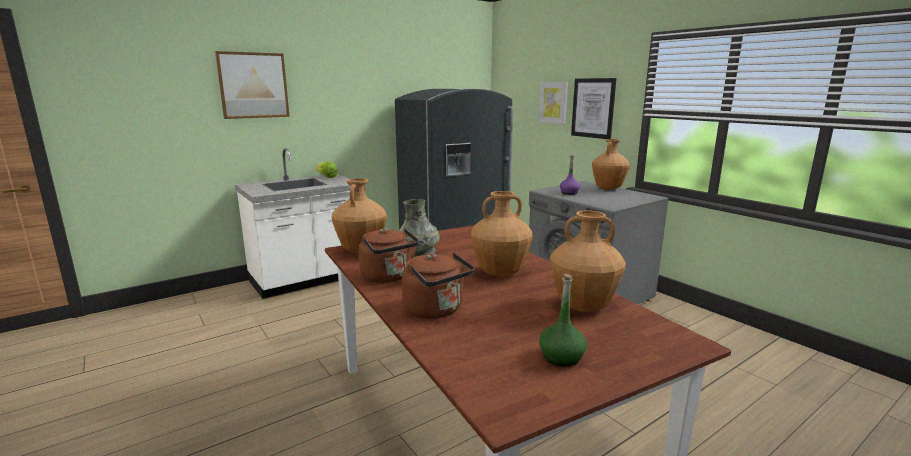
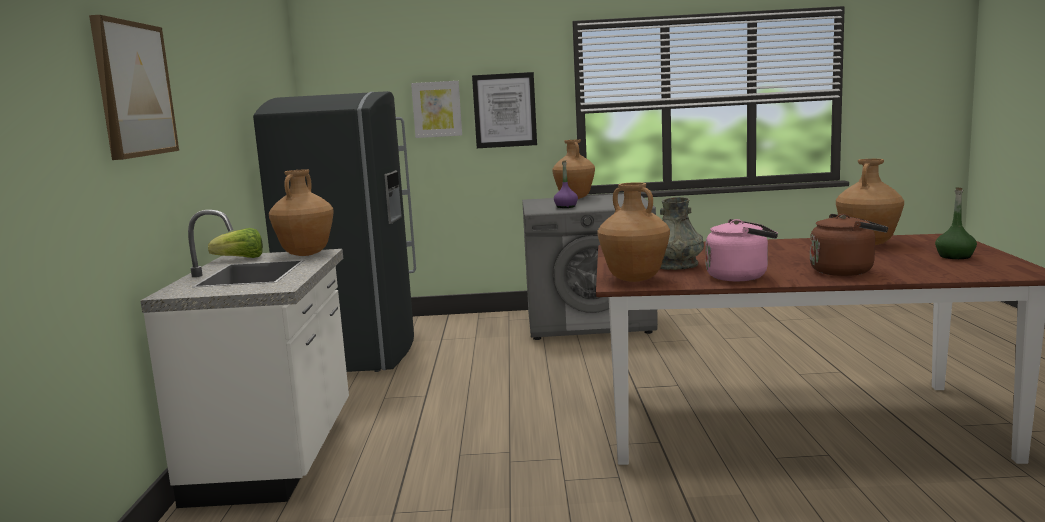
camera: 55 degrees left, 5 degrees down
brown kettle [359,228,419,283] -> pink kettle [705,219,778,282]
brown vase [471,191,532,277] -> brown vase moved to [269,169,334,256]

